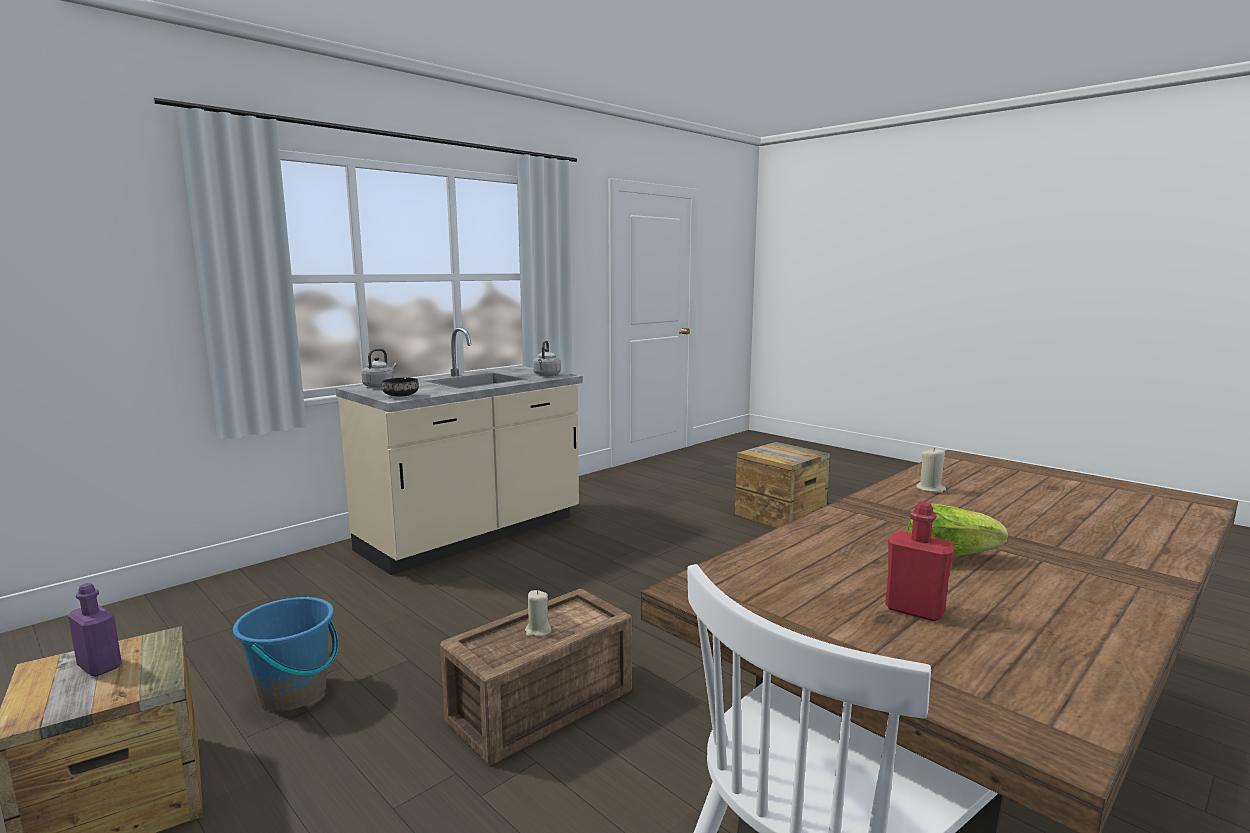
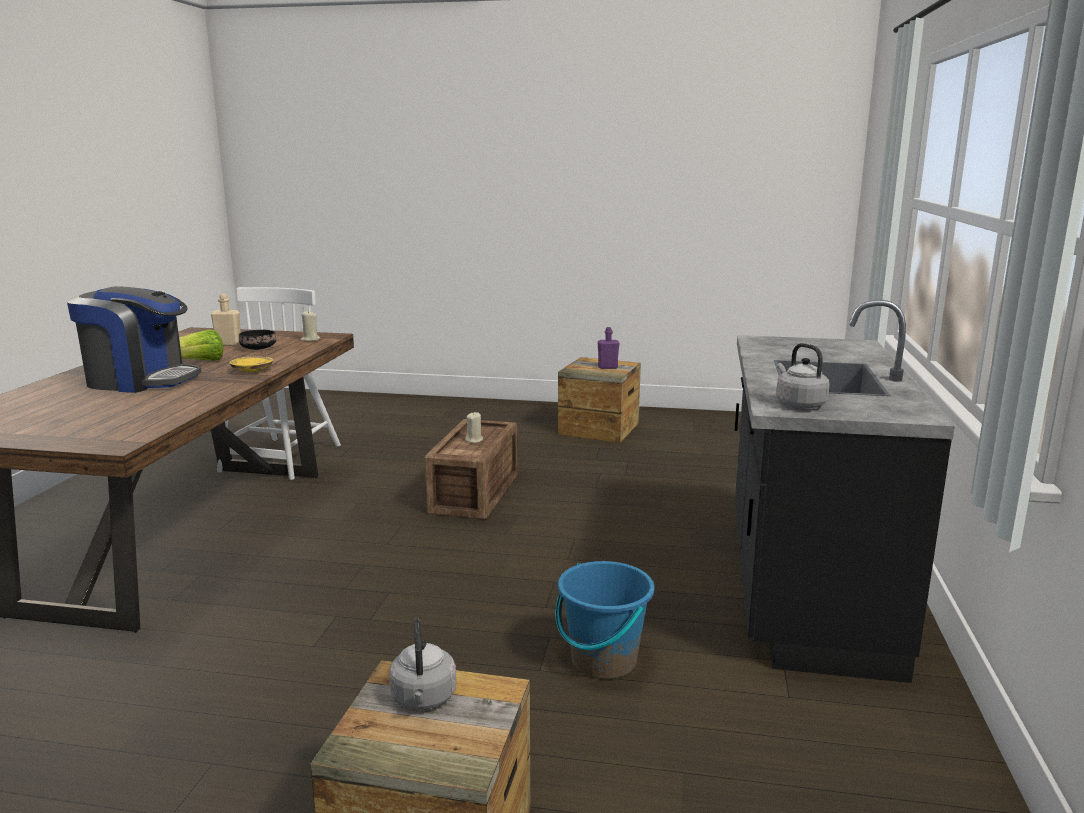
camera: 145 degrees right, 5 degrees up
blue bucket [233,596,338,711] -> blue bucket moved to [555,561,654,679]
beige counter [336,327,583,575] -> black counter [735,300,955,683]
grey kettle [361,348,398,388] -> grey kettle moved to [389,618,456,710]
black bowl [382,377,419,397] -> black bowl moved to [239,330,276,350]
red bottle [885,502,955,621] -> beige bottle [211,294,241,346]
beige candle [916,447,946,493] -> beige candle moved to [301,310,320,341]
none -> coffee machine [67,286,202,393]
none -> yellow plate [230,356,273,372]

